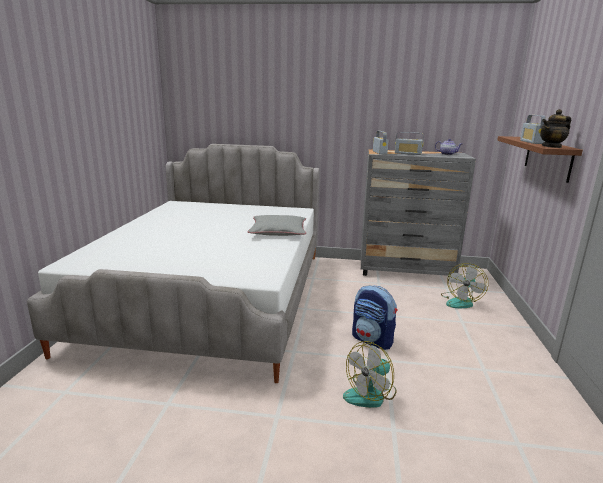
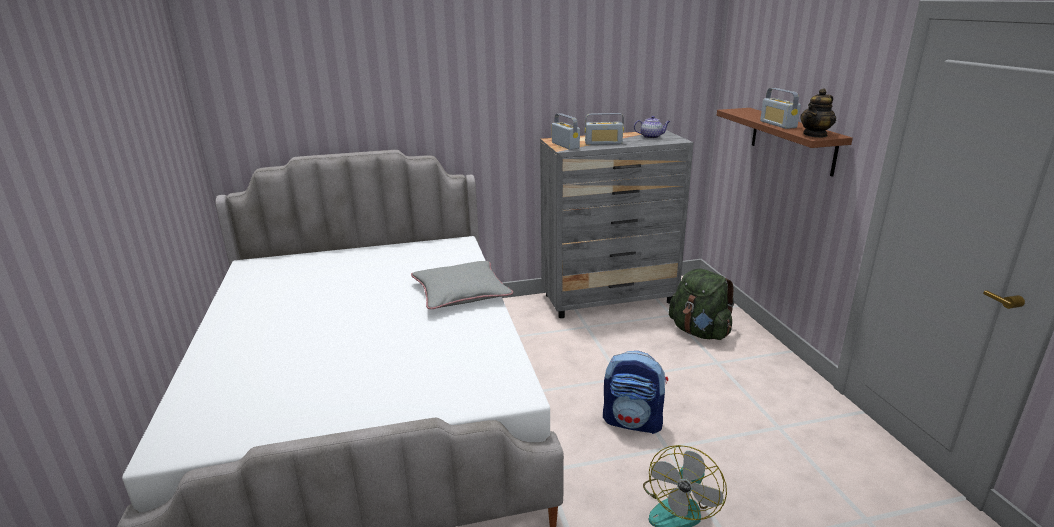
camera: 20 degrees left, 5 degrees up
fan [441,263,488,308] -> green backpack [669,268,735,340]

